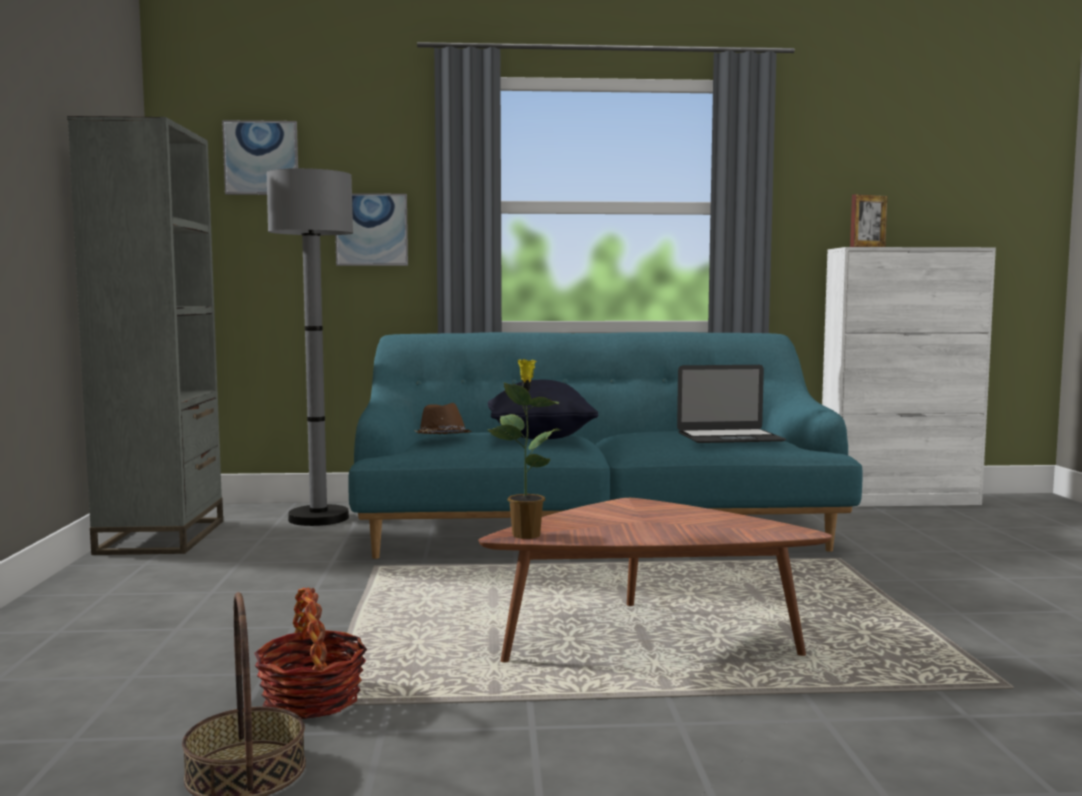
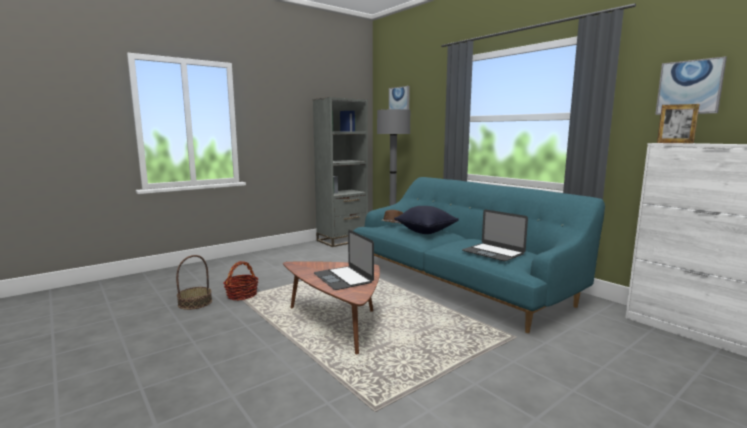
camera: 55 degrees right, 5 degrees up
picture [335,193,408,266] -> picture moved to [655,56,727,115]
potted plant [487,359,559,539] -> none
none -> laptop [314,230,374,290]

